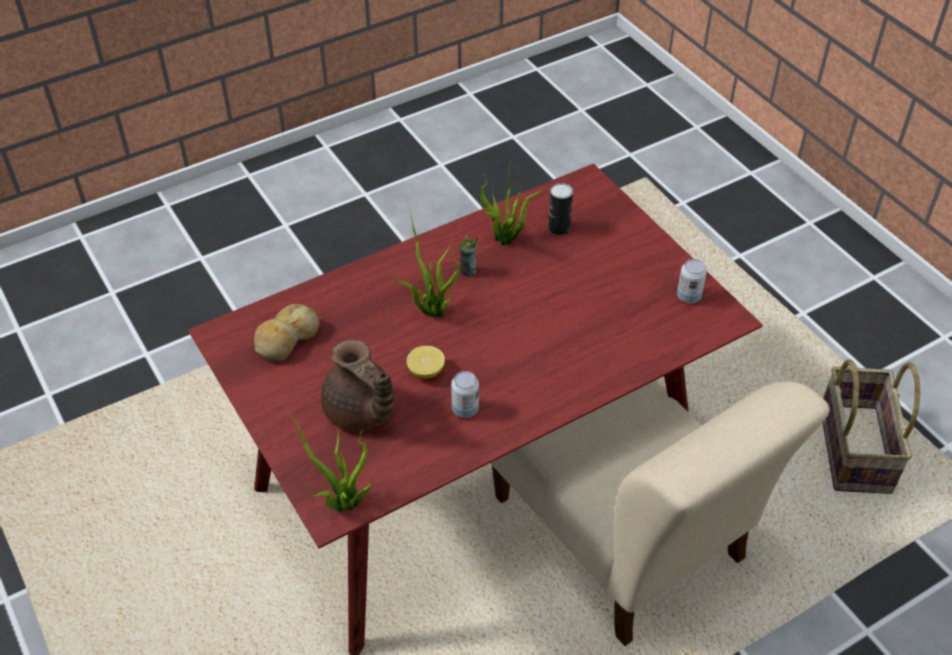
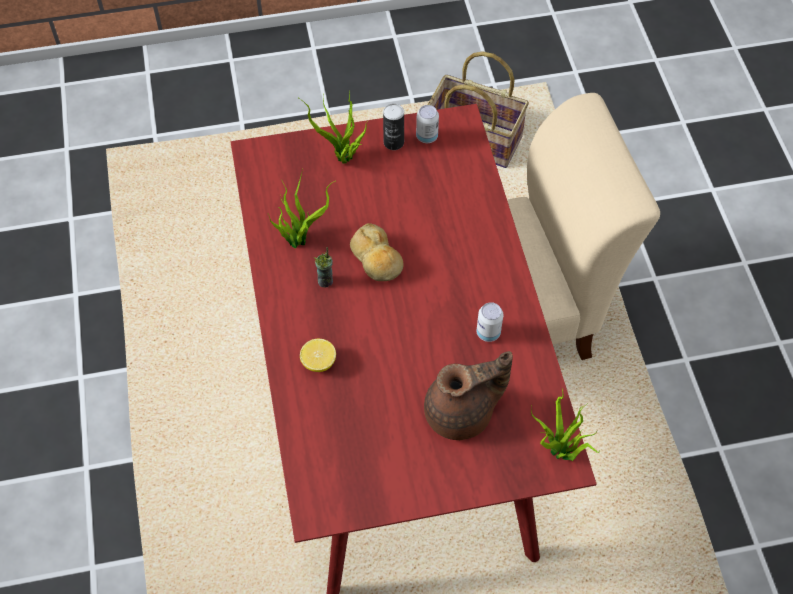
camera: 70 degrees left, 10 degrees up
bread [254,304,320,362] -> bread moved to [350,223,403,281]
potted plant [391,204,460,318] -> potted plant moved to [299,91,367,164]
lemon [407,346,445,379] -> lemon moved to [300,339,336,372]
can [548,183,573,235] -> can moved to [383,104,404,150]

